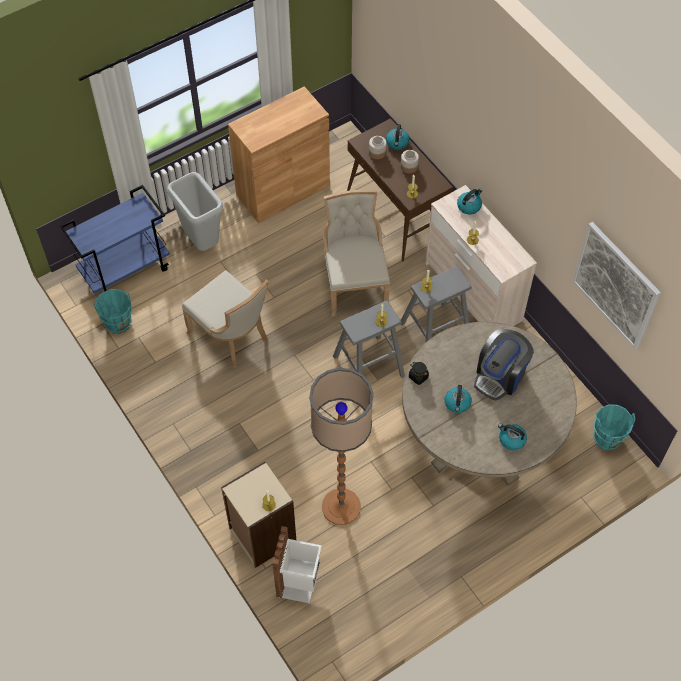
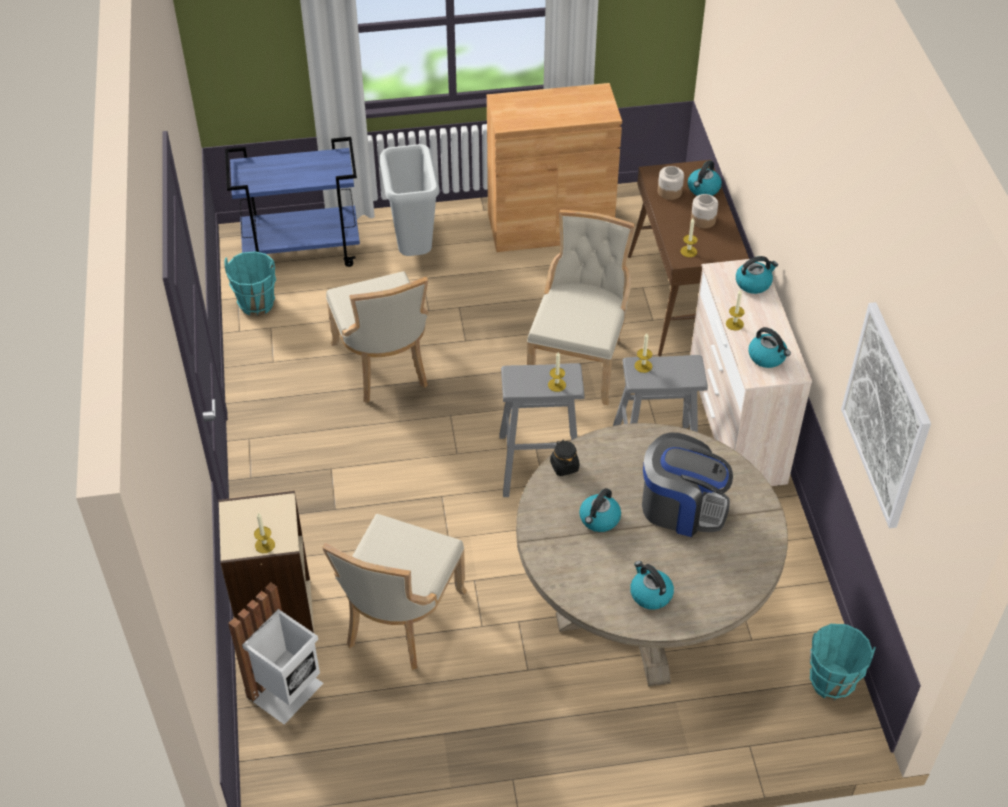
camera: 25 degrees right, 10 degrees down
floor lamp [309,368,374,525] -> beige chair [322,514,467,670]
coffee machine [474,329,534,401] -> coffee machine turned 135 degrees counterclockwise [642,432,733,537]
none -> kettle [749,327,791,368]

